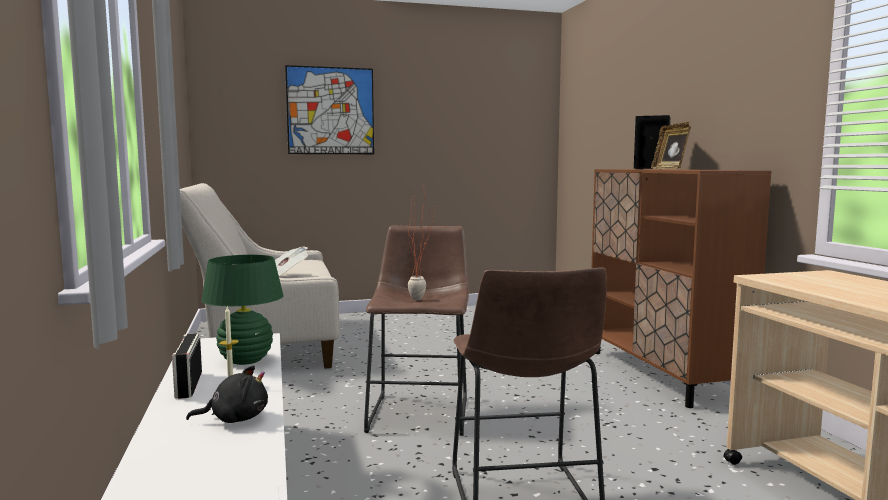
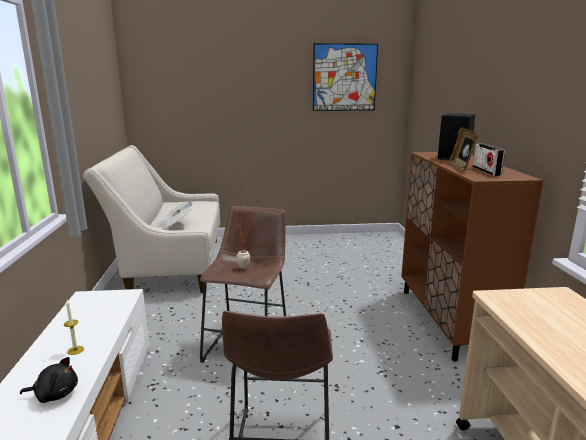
camera: 10 degrees right, 10 degrees up
radio [172,333,202,399] -> radio moved to [473,144,505,176]
green table lamp [201,255,284,365] -> none
picture [285,65,374,154] -> picture moved to [313,43,378,111]

